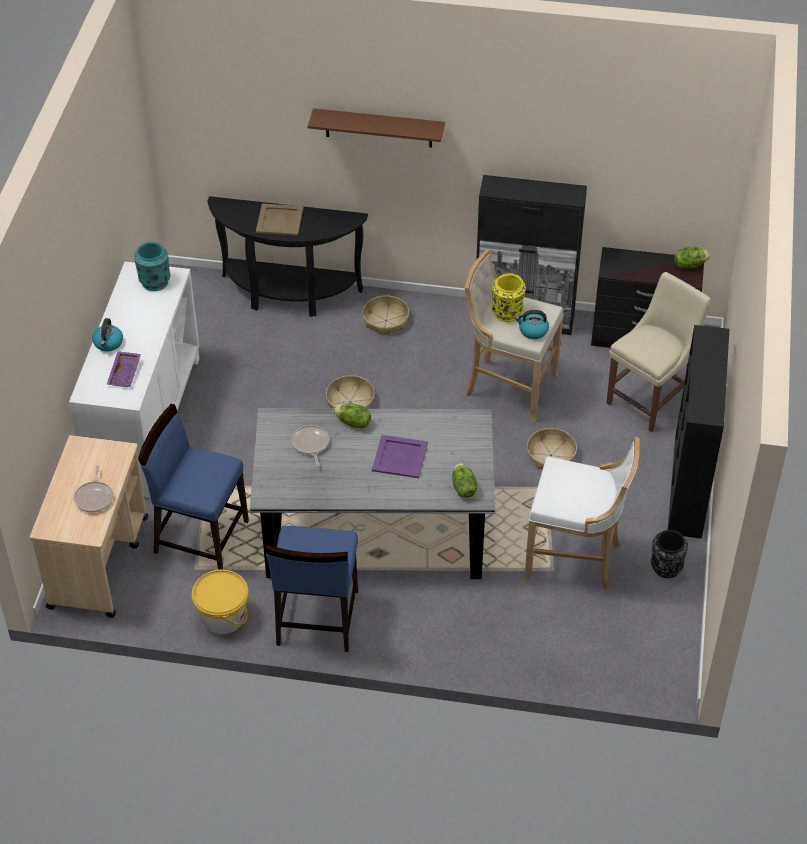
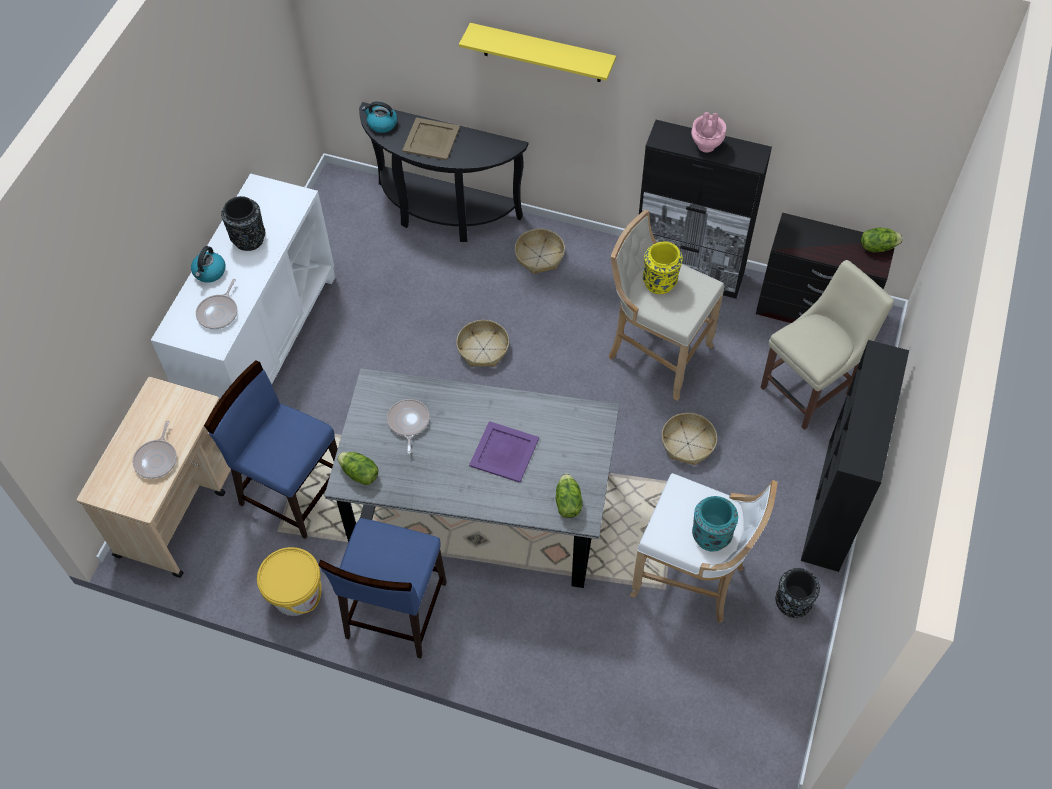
camera: 10 degrees right, 10 degrees up
purple tray [106,351,141,387] -> frying pan [196,279,237,329]
turquoise vase [134,242,170,291] -> turquoise vase moved to [692,496,738,551]
brown shelf [308,108,445,148] -> yellow shelf [459,23,616,82]
lettuce [333,403,371,429] -> lettuce moved to [337,452,379,485]
kettle [515,310,549,339] -> kettle moved to [362,101,397,133]
none -> black vase [221,196,265,251]
none -> pink vase [691,112,726,152]

